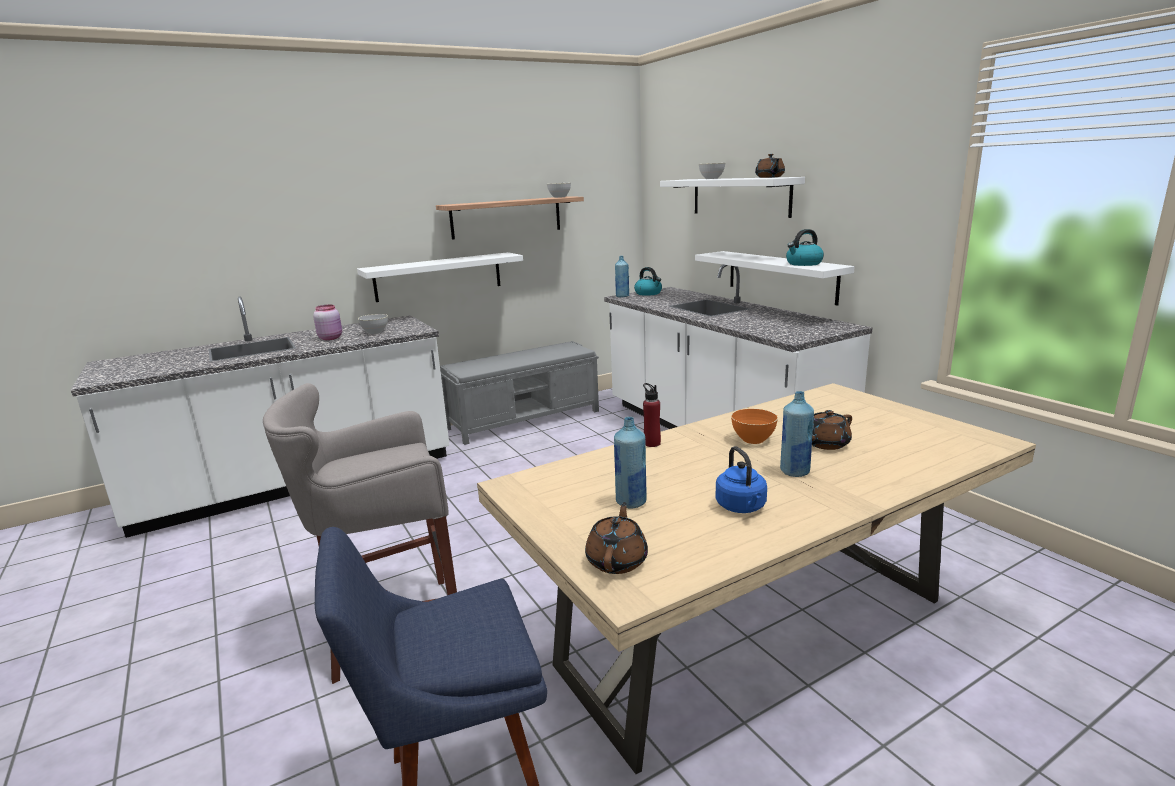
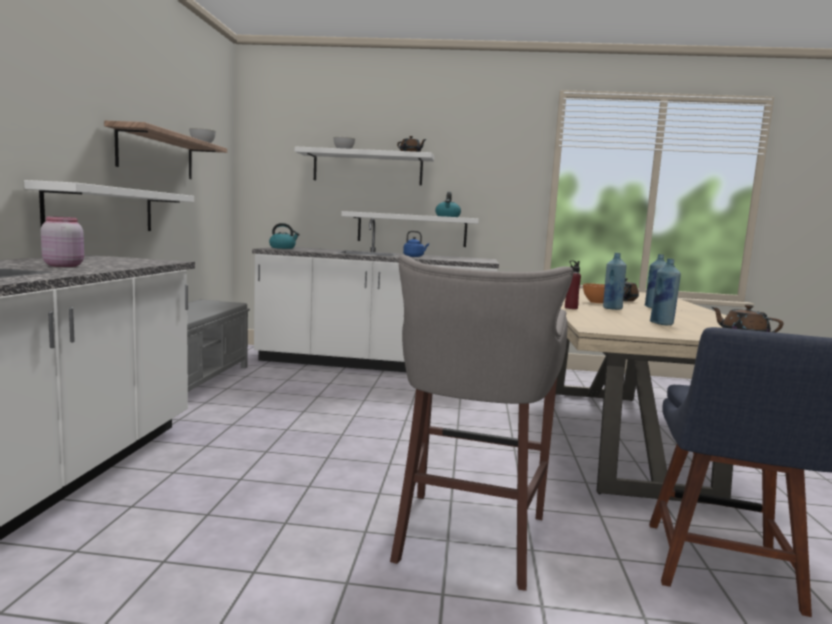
camera: 55 degrees left, 10 degrees down
grey bowl [358,314,388,334] -> none
blue bottle [615,256,629,297] -> blue bottle moved to [603,253,626,310]
blue kettle [716,446,767,513] -> blue kettle moved to [403,231,429,257]

